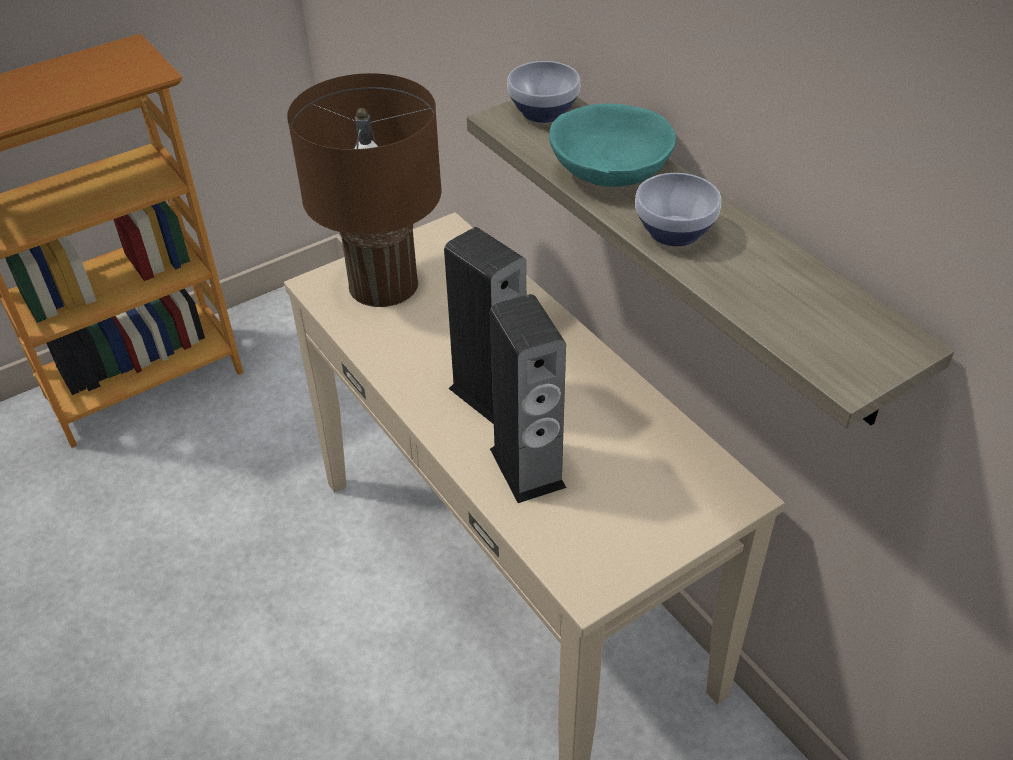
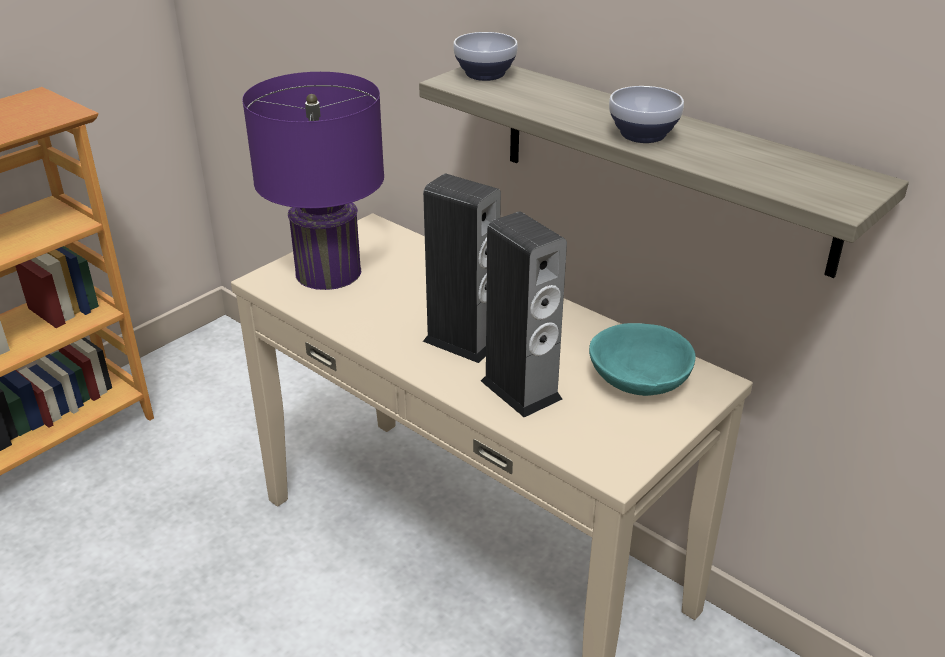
camera: 15 degrees left, 10 degrees down
brown table lamp [287,73,442,307] -> purple table lamp [242,72,384,290]
turquoise bowl [549,103,676,187] -> turquoise bowl moved to [589,323,695,396]

